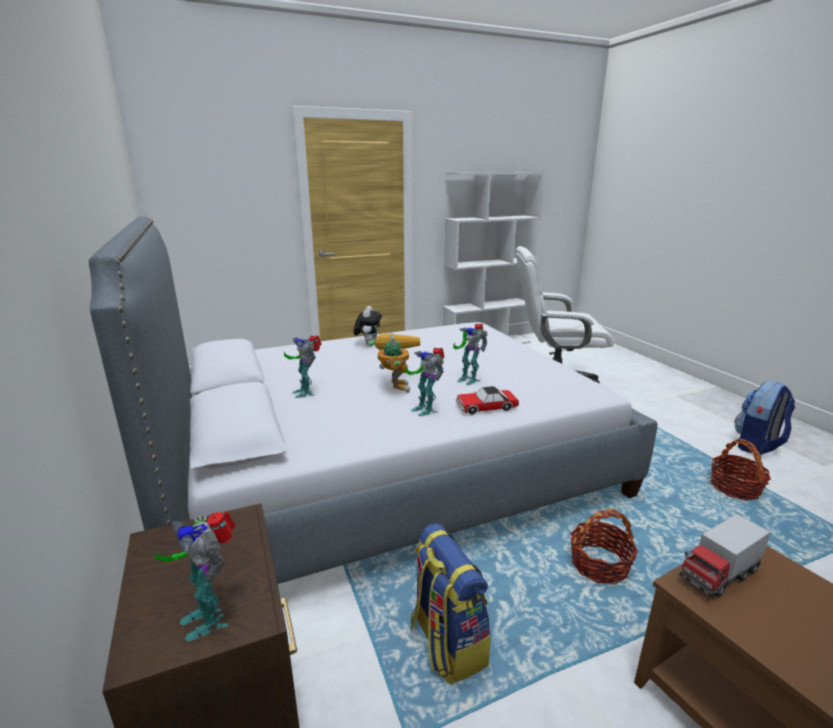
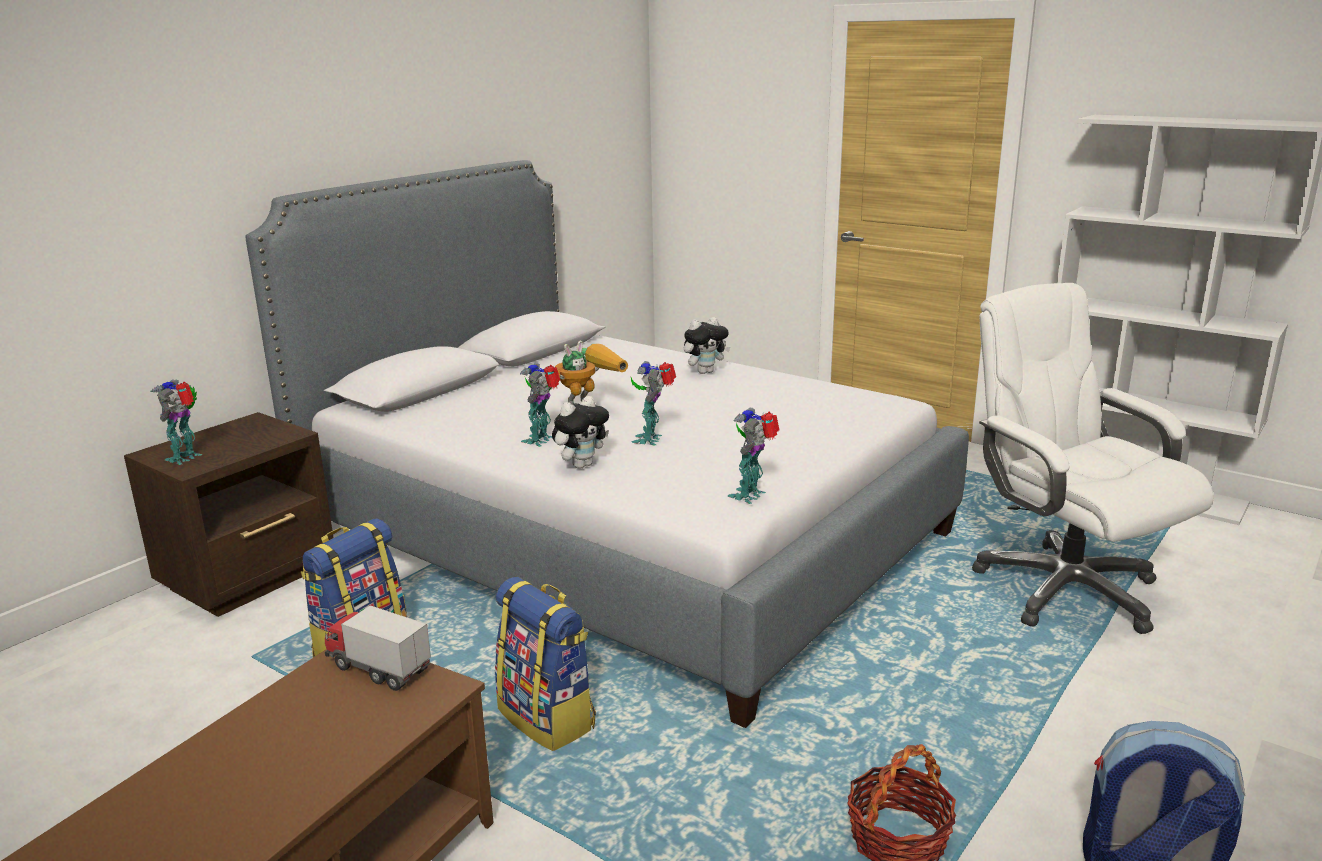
camera: 60 degrees right, 0 degrees up
toy robot [284,335,322,398] -> toy robot moved to [728,407,780,504]
toy car [456,386,519,415] -> plush toy [552,396,609,469]
basket [570,509,638,585] -> backpack [495,577,596,751]

